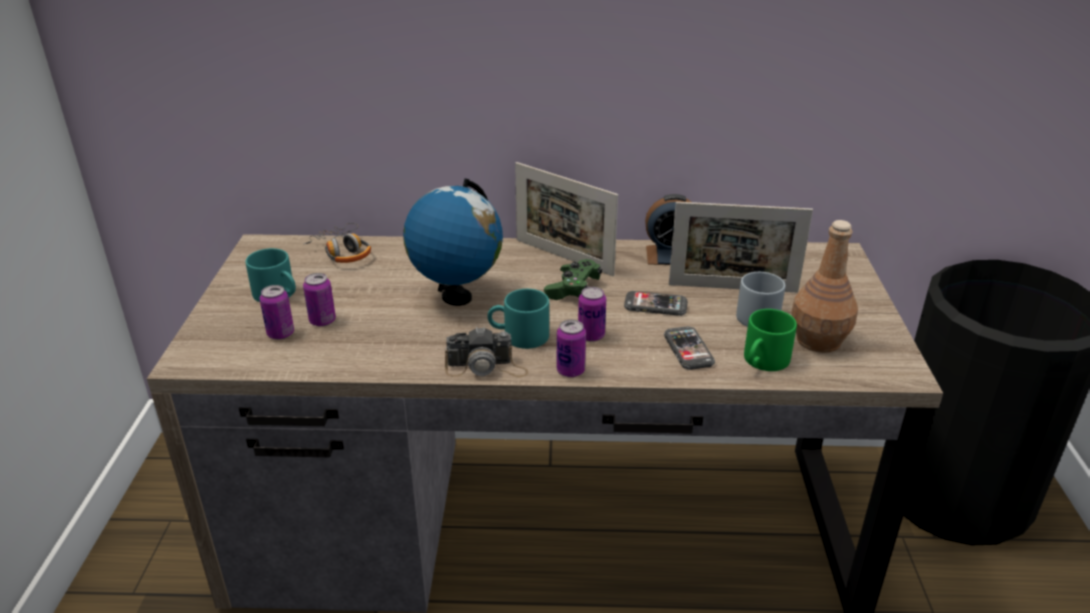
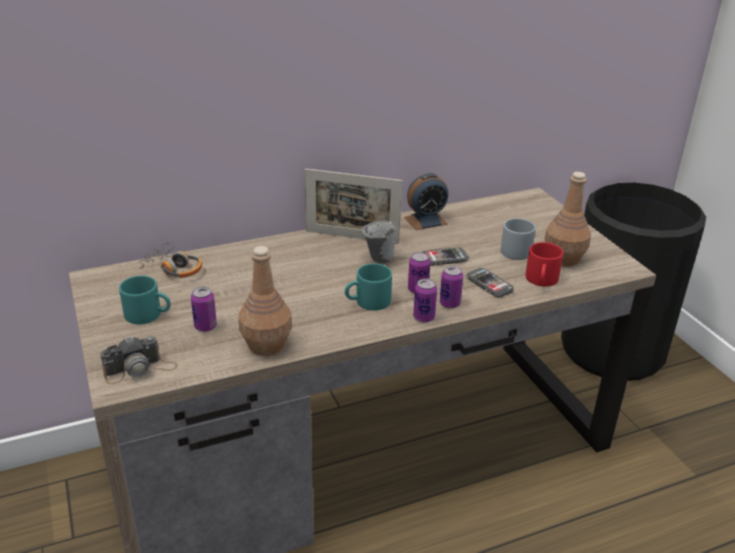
camera: 25 degrees left, 0 degrees up
can [260,285,294,340] -> can moved to [440,265,463,309]
globe [403,178,503,306] -> none
camera [445,327,528,377] -> camera moved to [100,336,178,384]
green game controller [544,259,602,300] -> grey mug [361,221,398,263]
picture frame [669,202,813,293] -> none
green mug [744,309,797,371] -> red mug [525,242,563,287]
none -> brown bottle [239,246,292,356]

